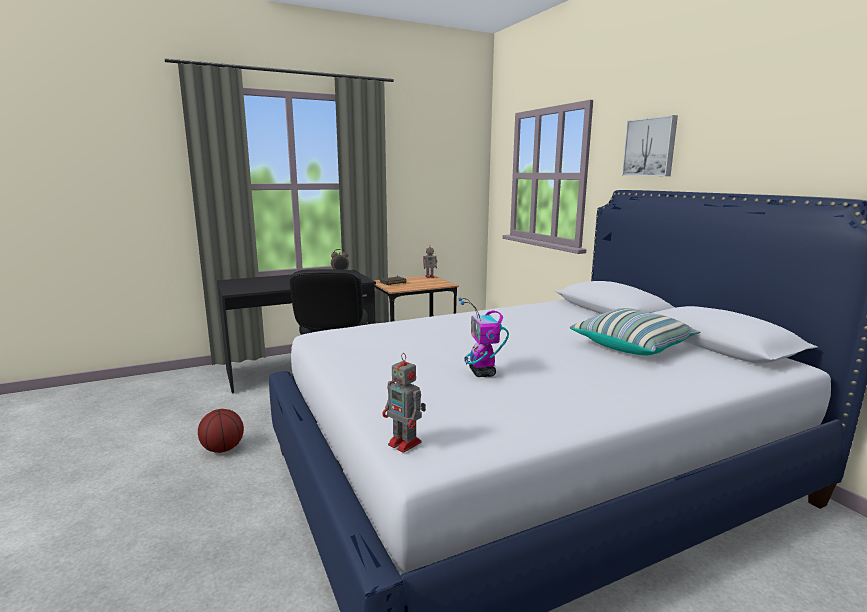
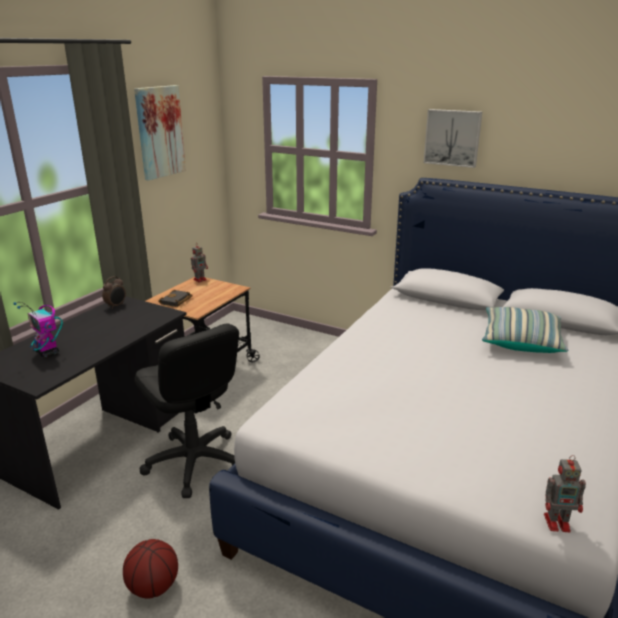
camera: 35 degrees left, 10 degrees up
toy robot [459,298,509,377] -> toy robot moved to [13,302,63,358]
none -> picture [134,85,186,181]

